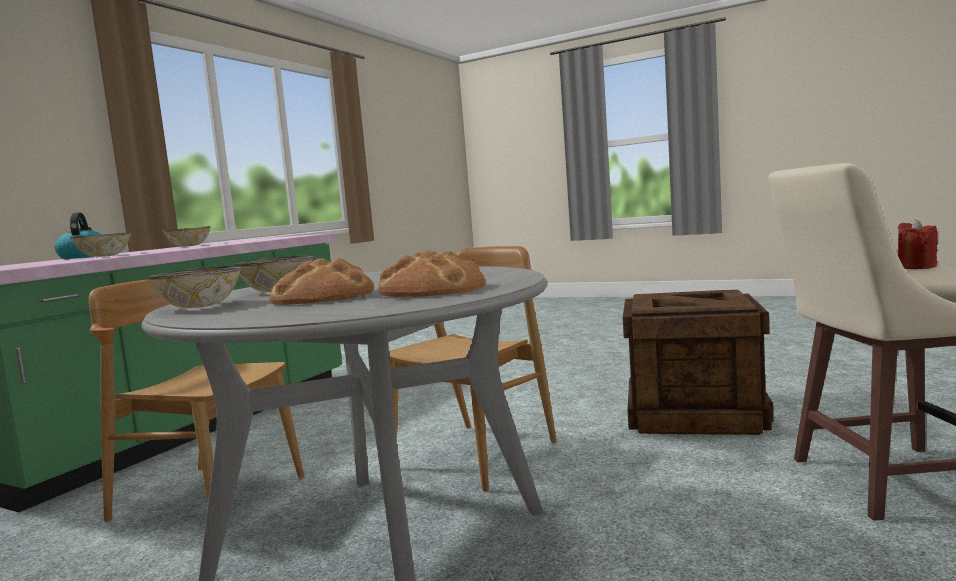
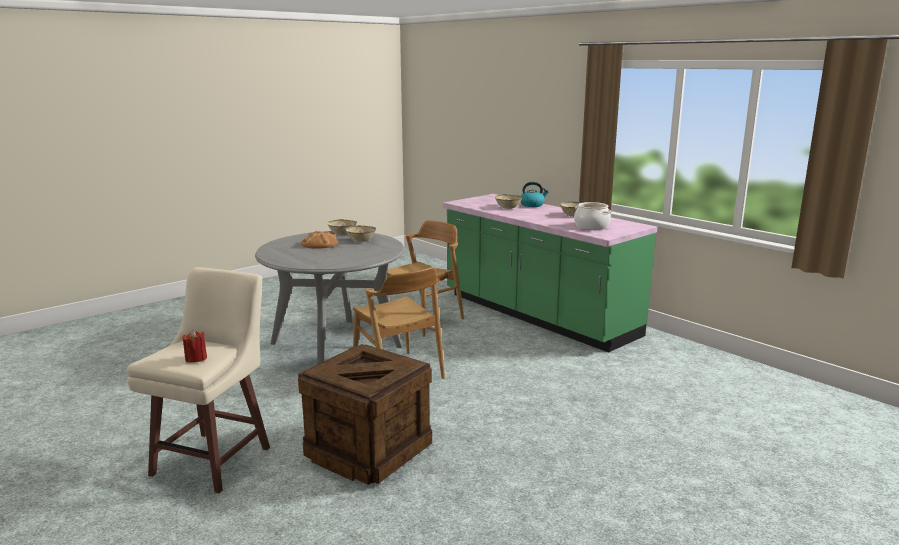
camera: 110 degrees right, 10 degrees up
bread [378,250,486,297] -> none
none -> cooking pot [574,202,611,230]

